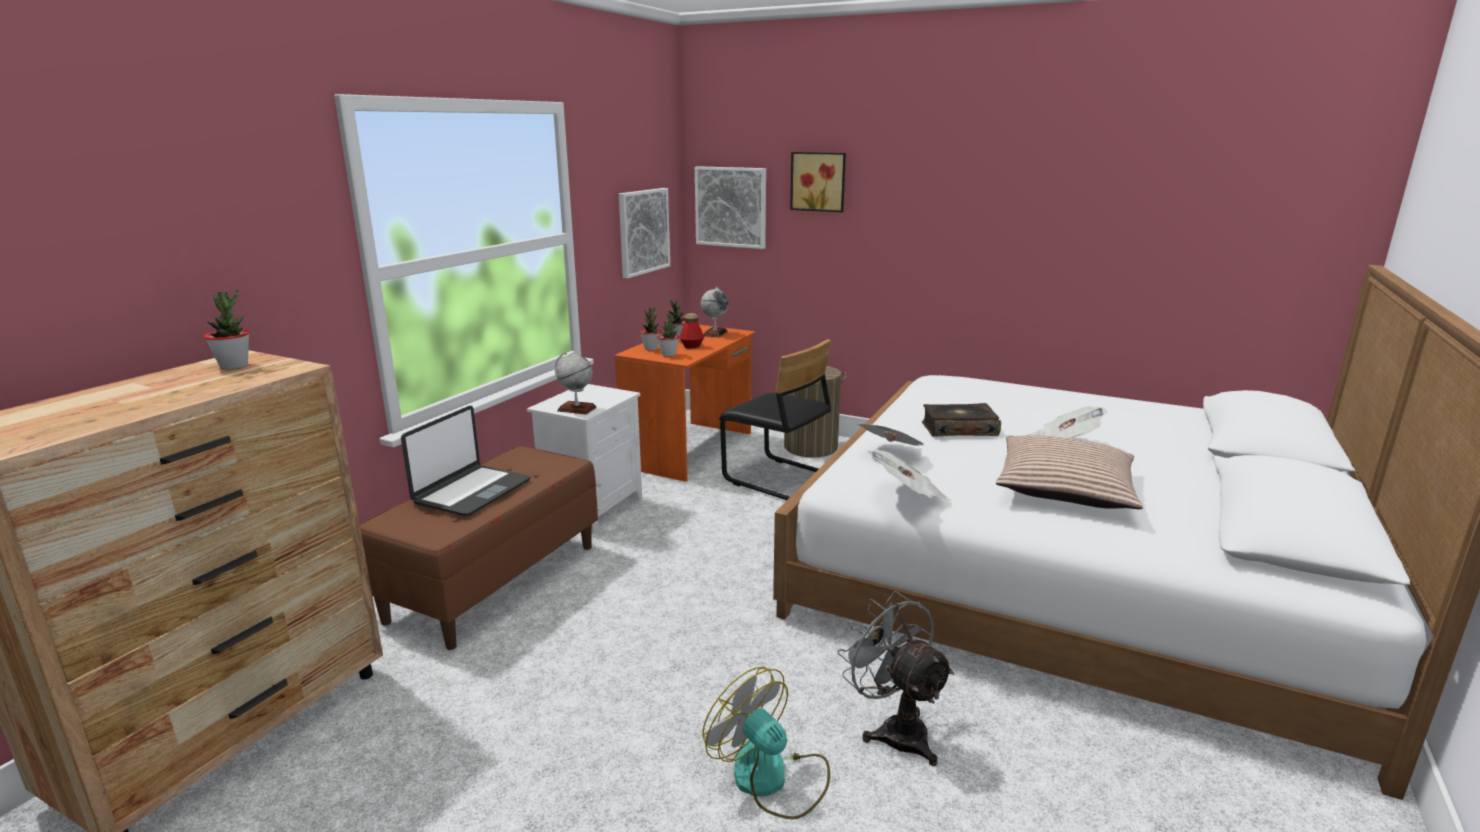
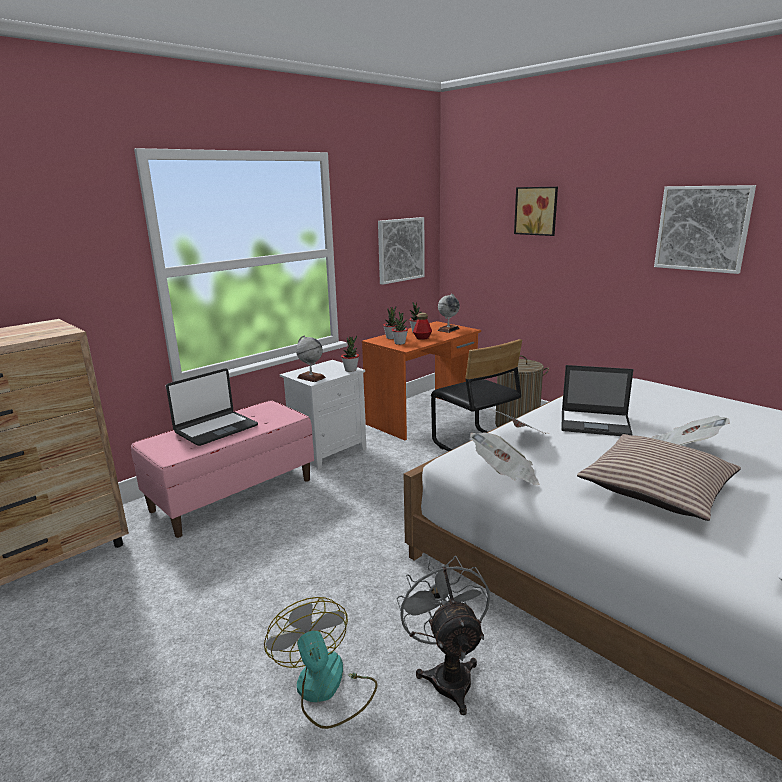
camera: 20 degrees right, 0 degrees up
potted plant [204,289,249,369] -> potted plant moved to [341,336,359,372]
brown bench [359,446,598,650] -> pink bench [131,400,314,538]
picture [695,166,766,249] -> picture moved to [654,185,756,274]
book [922,403,1001,436] -> laptop [561,365,634,436]

